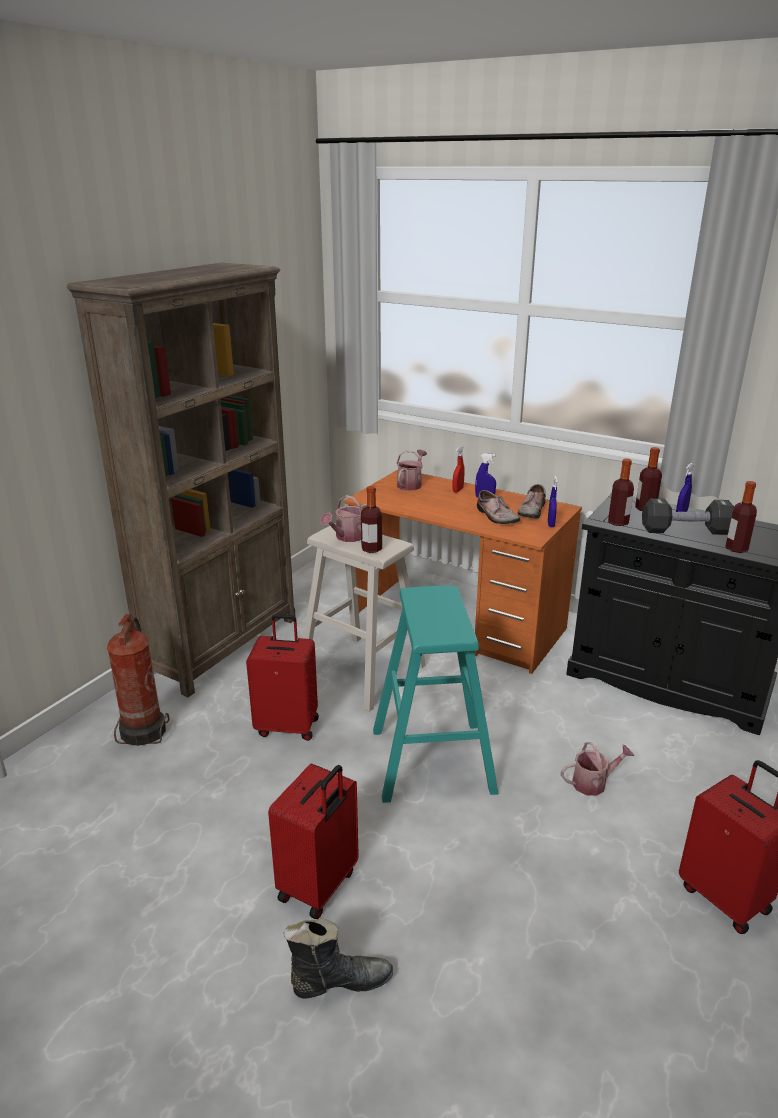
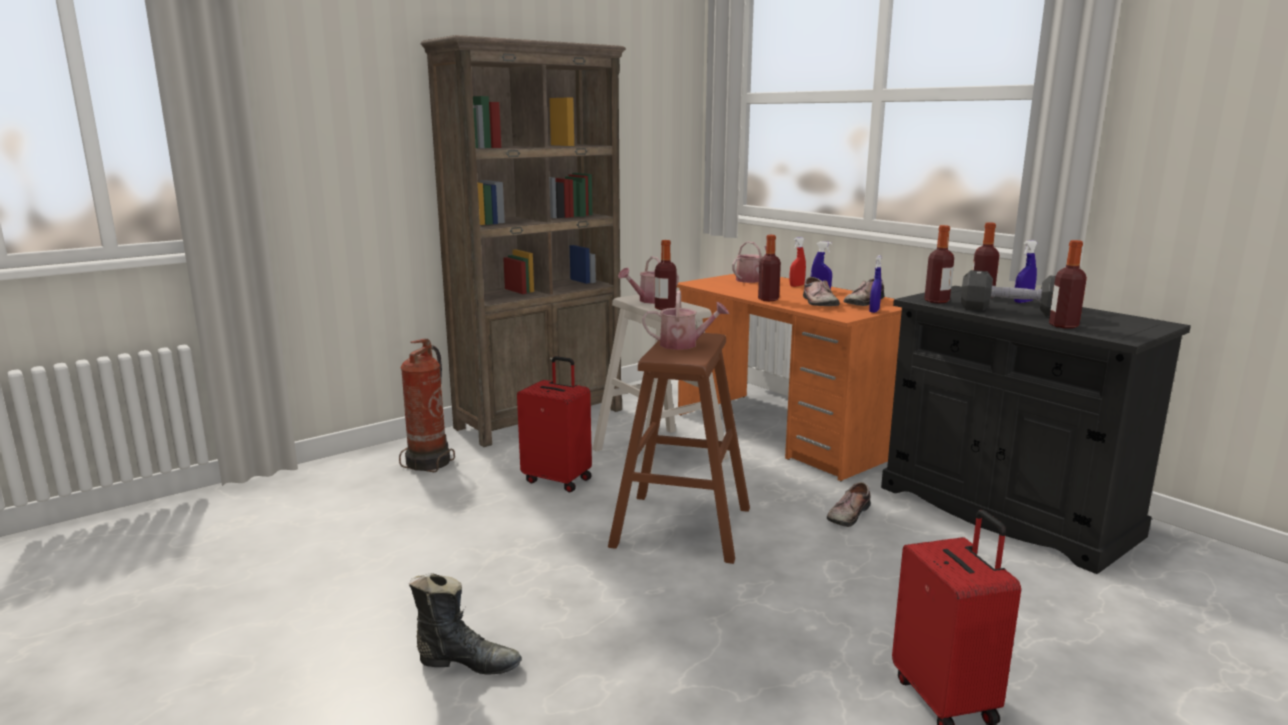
camera: 20 degrees right, 10 degrees down
red suitcase [268,764,359,919] -> none
turquoise stool [373,585,499,803] -> brown stool [608,333,750,564]
watering can [561,742,634,796] -> watering can moved to [642,291,729,350]
none -> bottle [758,235,781,301]
none -> shoe [827,482,871,527]

